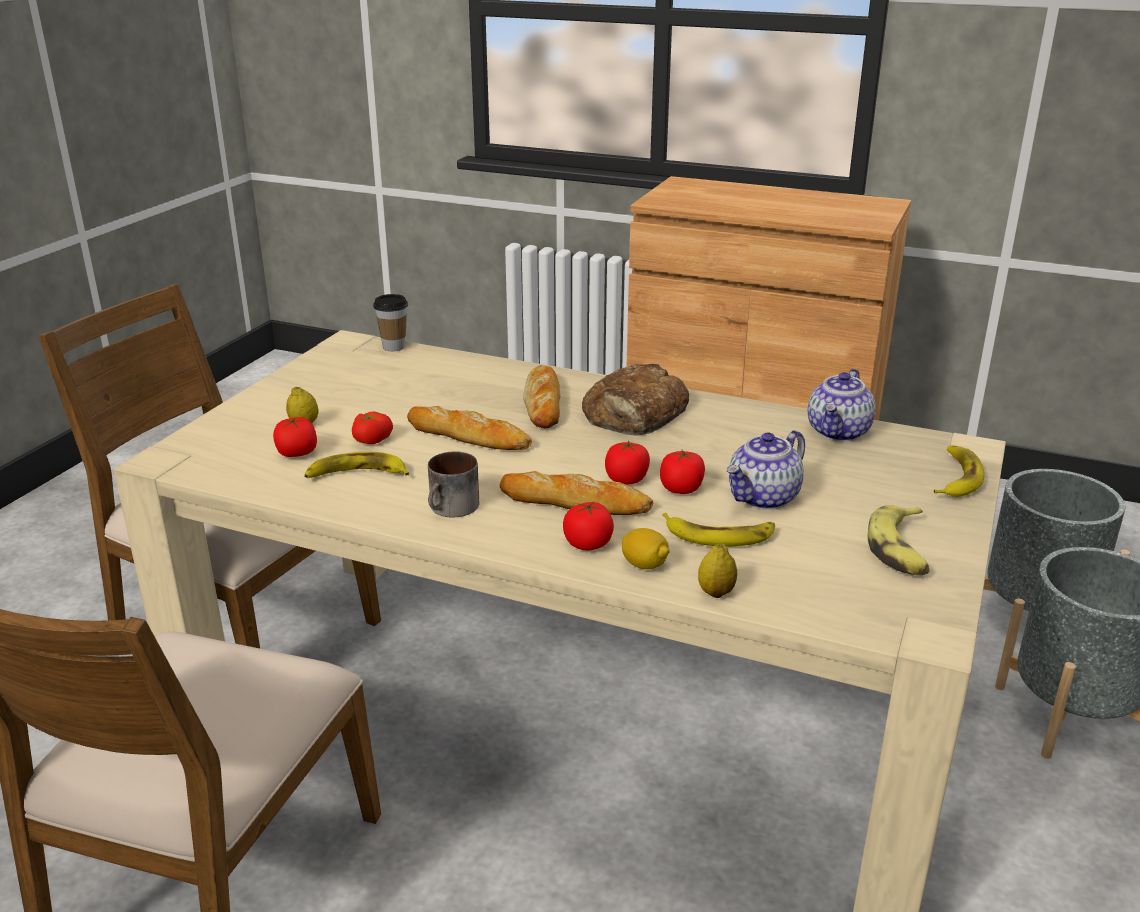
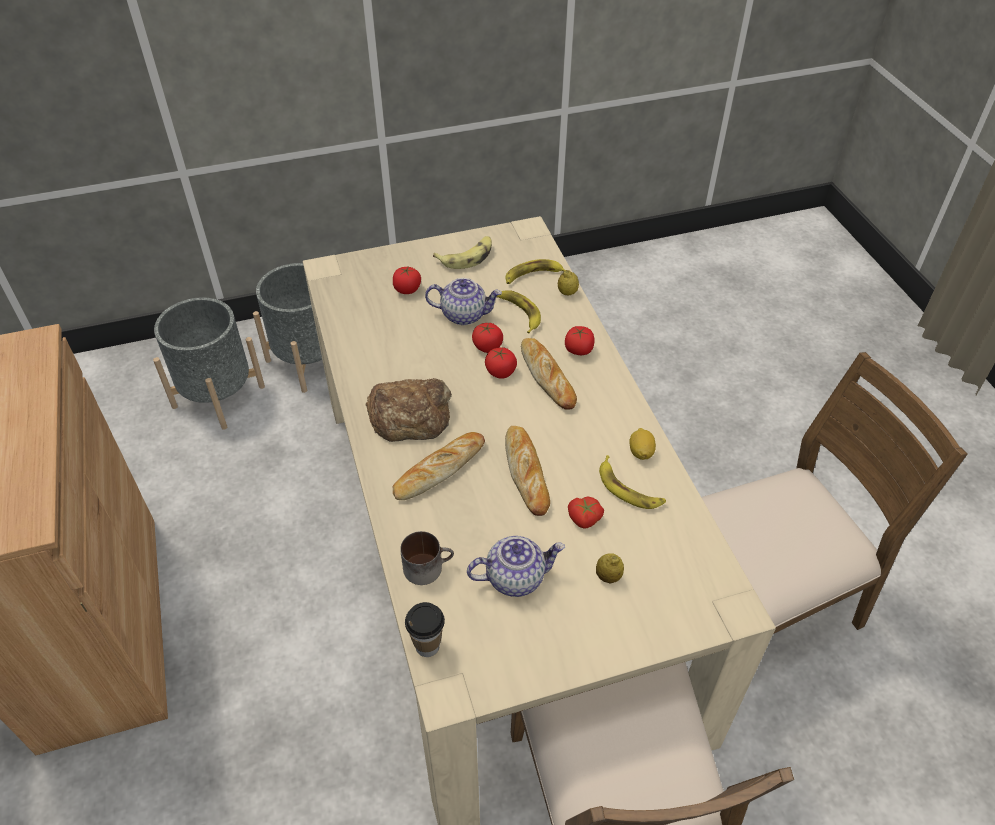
camera: 130 degrees left, 20 degrees up
tomato [273,417,317,457] -> tomato moved to [393,266,421,294]
mug [428,451,479,517] -> mug moved to [400,531,454,585]
lemon [622,528,670,569] -> lemon moved to [629,428,656,460]
teapot [808,369,876,441] -> teapot moved to [467,536,565,597]
banana [934,445,984,497] -> banana moved to [505,259,565,284]

